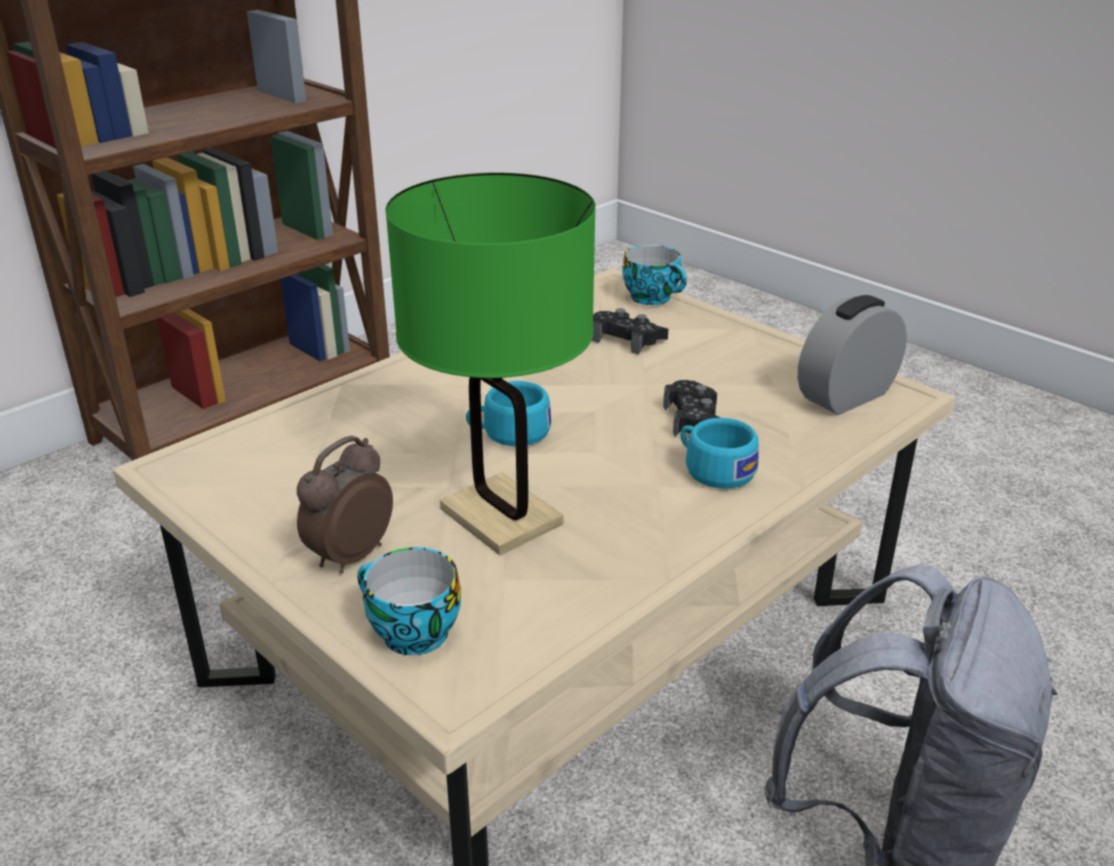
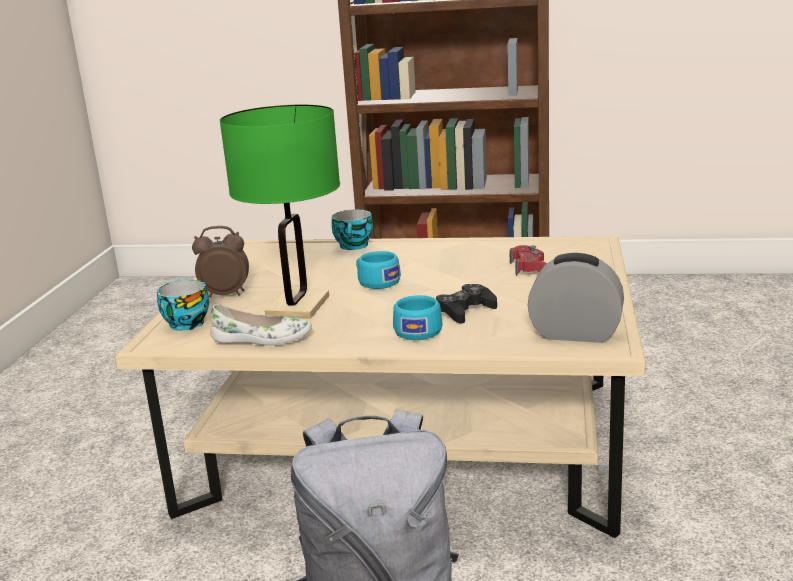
camera: 55 degrees right, 10 degrees down
black game controller [592,308,668,355] -> red game controller [510,245,547,276]
cup [622,245,687,305] -> cup moved to [331,209,373,250]
none -> white shoe [210,304,312,346]

